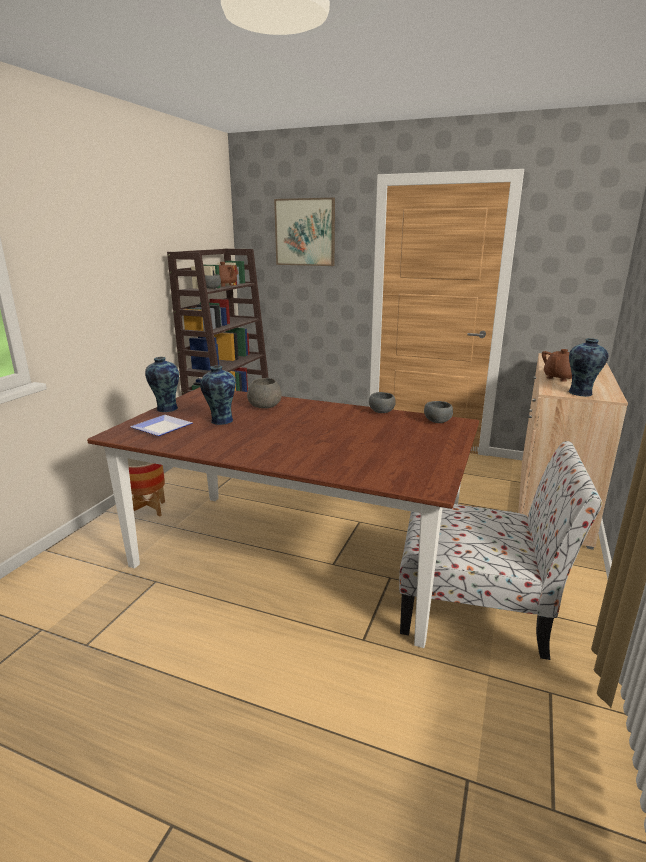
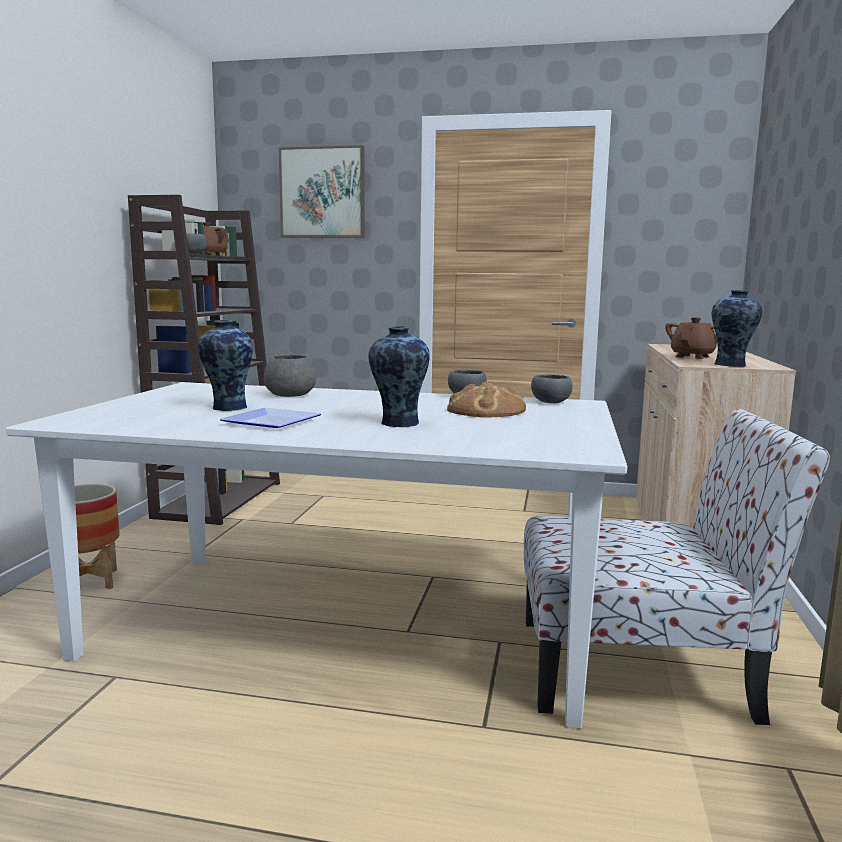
camera: 10 degrees left, 10 degrees down
brown dining table [87,387,479,648] -> white dining table [6,382,627,729]
plate [130,415,193,436] -> plate moved to [220,408,321,428]
vase [145,357,179,412] -> vase moved to [368,326,430,427]
none -> bread [447,381,526,418]

